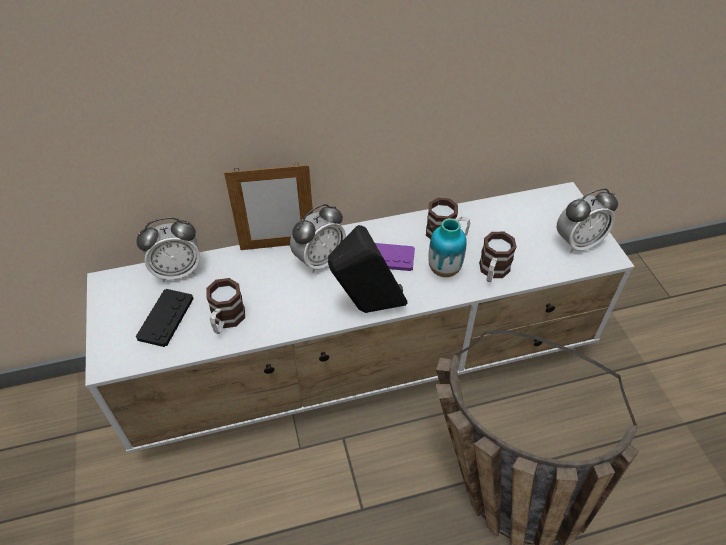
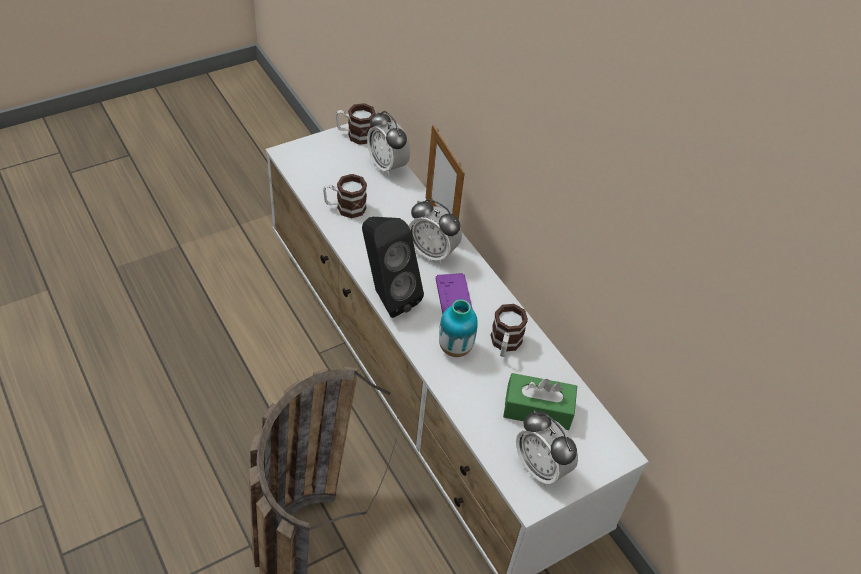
camera: 70 degrees right, 0 degrees up
black game controller [136,289,193,347] -> none
mug [479,232,517,282] -> mug moved to [336,103,376,145]
none -> green tissue box [503,373,577,430]

